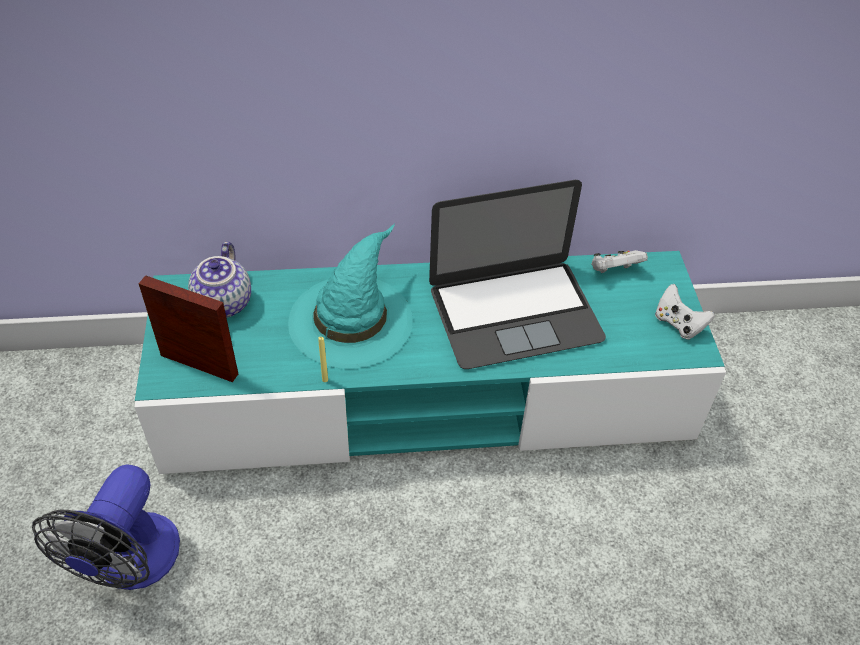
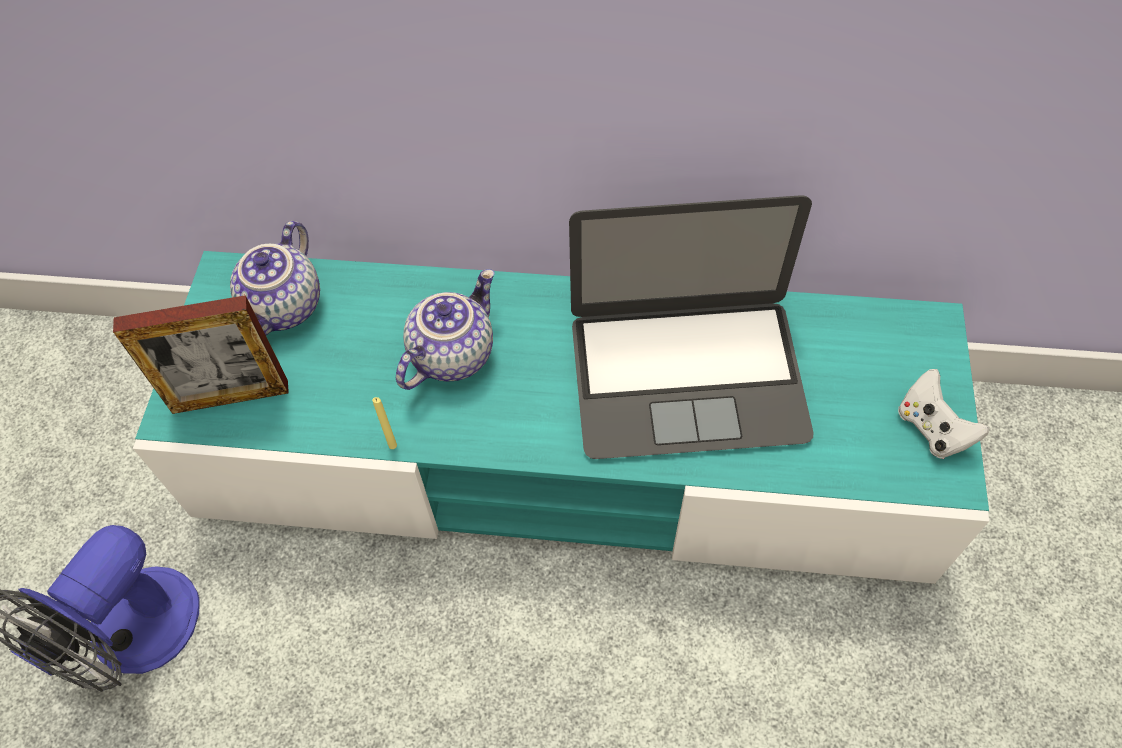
camera: 15 degrees right, 10 degrees up
picture frame [138,276,238,382] -> picture frame turned 135 degrees clockwise [113,295,289,414]
turquoise hat [288,223,413,369] -> teapot [396,269,495,390]
white game controller [591,250,648,273] -> none

